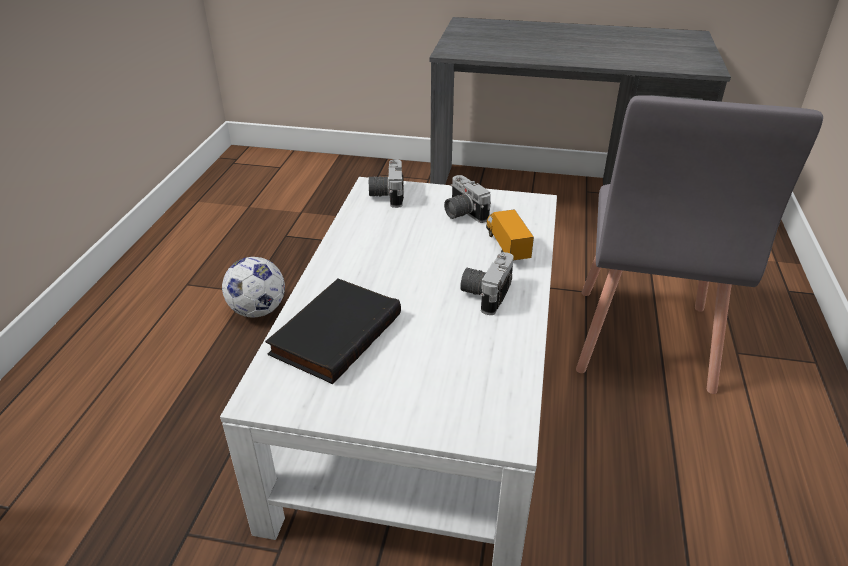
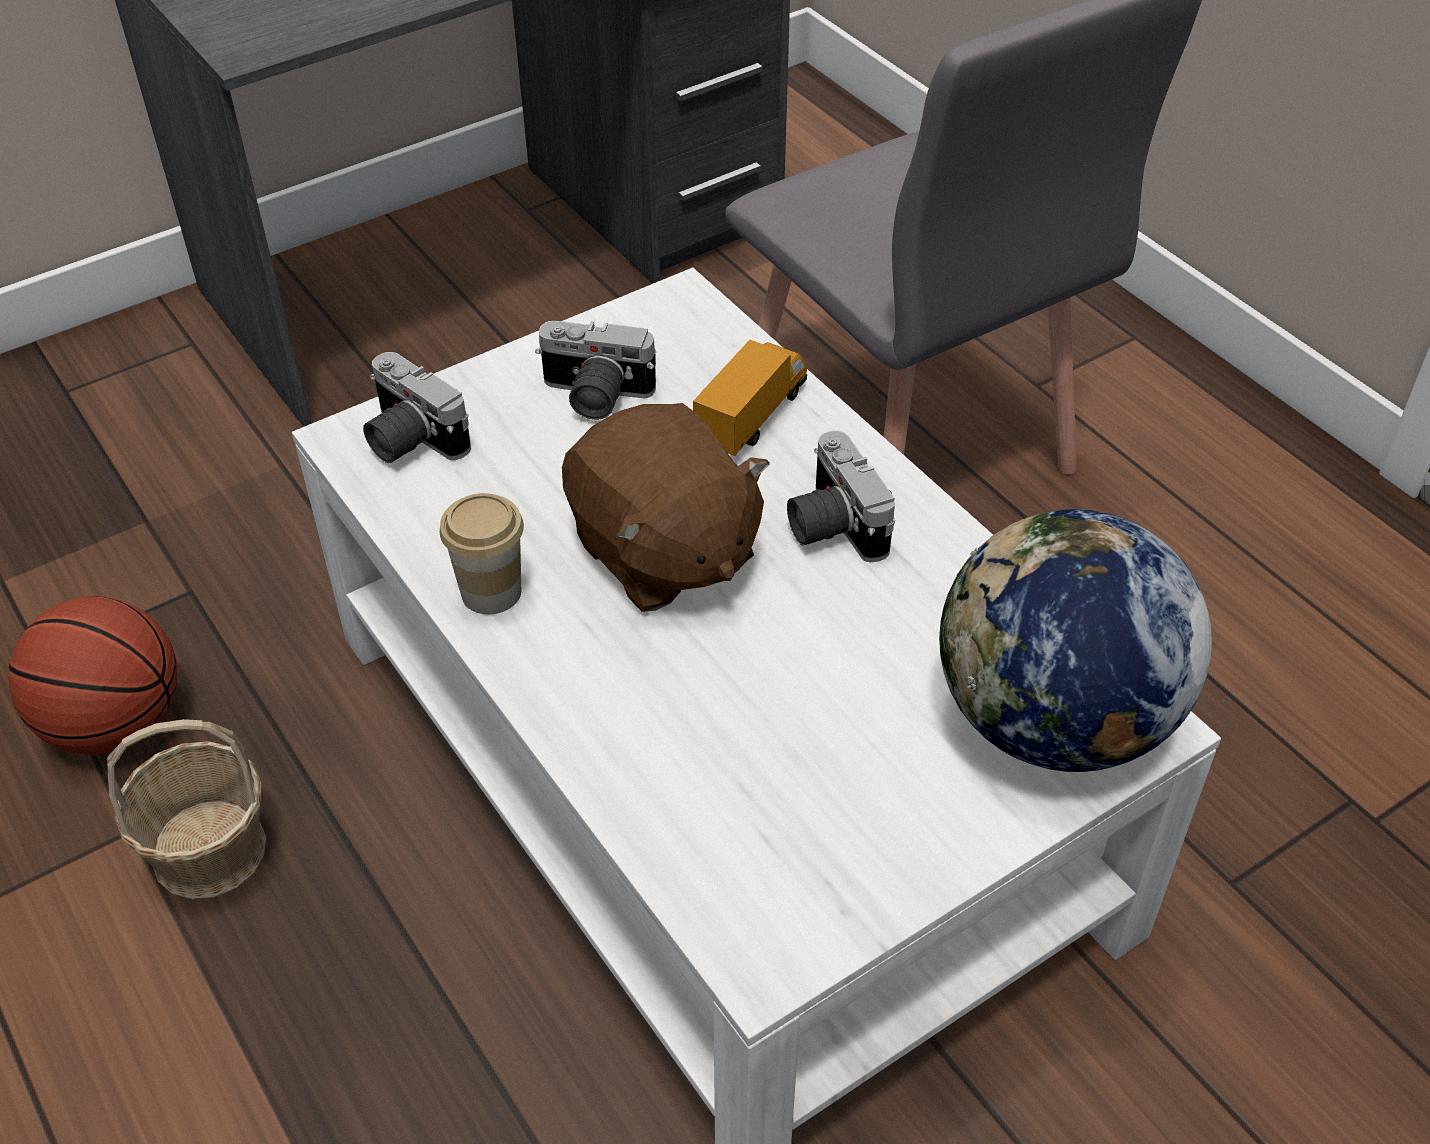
camera: 45 degrees left, 10 degrees up
football [222,257,285,317] -> basket [107,719,266,899]
black book [265,278,401,384] -> none
toy truck [486,209,534,260] -> toy truck turned 90 degrees clockwise [693,340,807,456]
none -> basketball [9,596,177,755]
none -> cup [440,493,524,615]
none -> brown plush toy [562,403,770,612]
none -> globe [939,509,1212,772]

